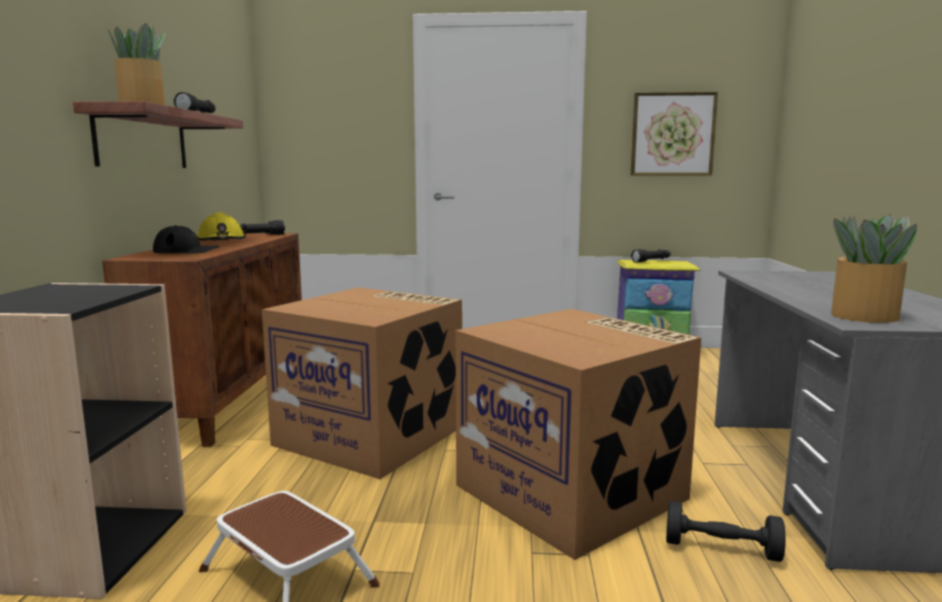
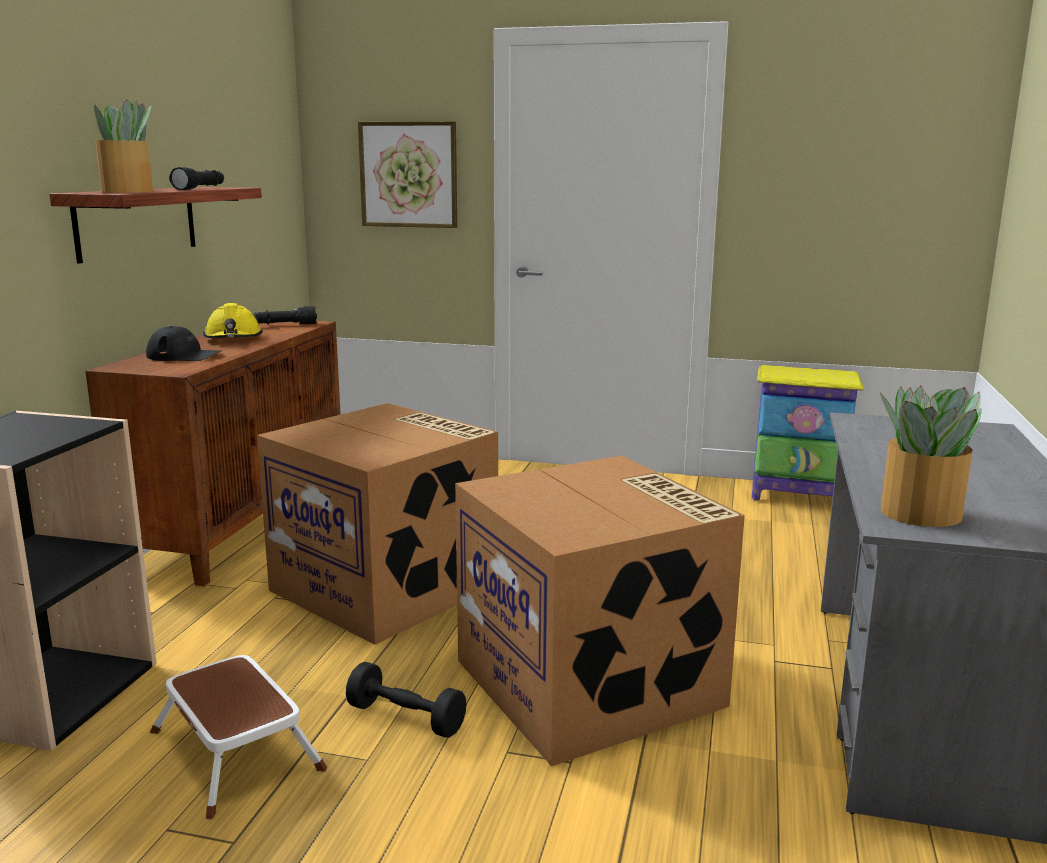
camera: 10 degrees right, 5 degrees up
picture [631,92,718,176] -> picture moved to [358,121,457,228]
black flashlight [631,249,671,263] -> none
black dumbbell [666,501,785,562] -> black dumbbell moved to [346,662,467,738]

